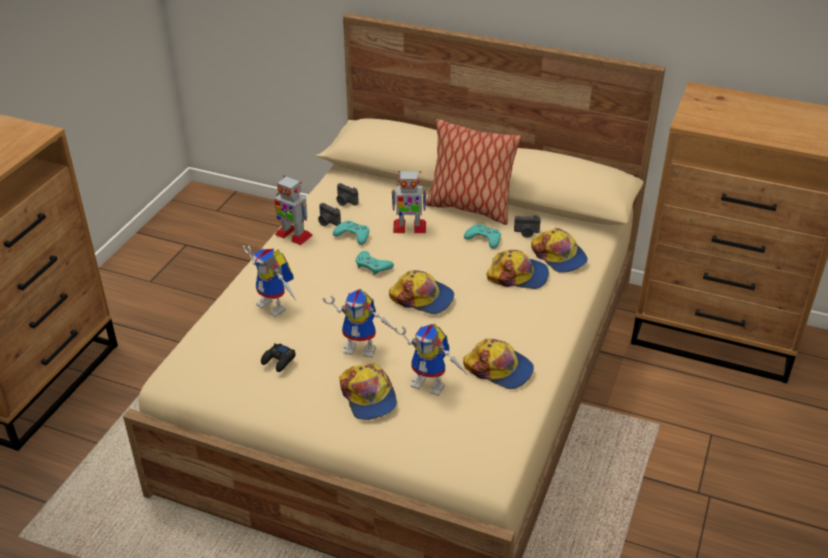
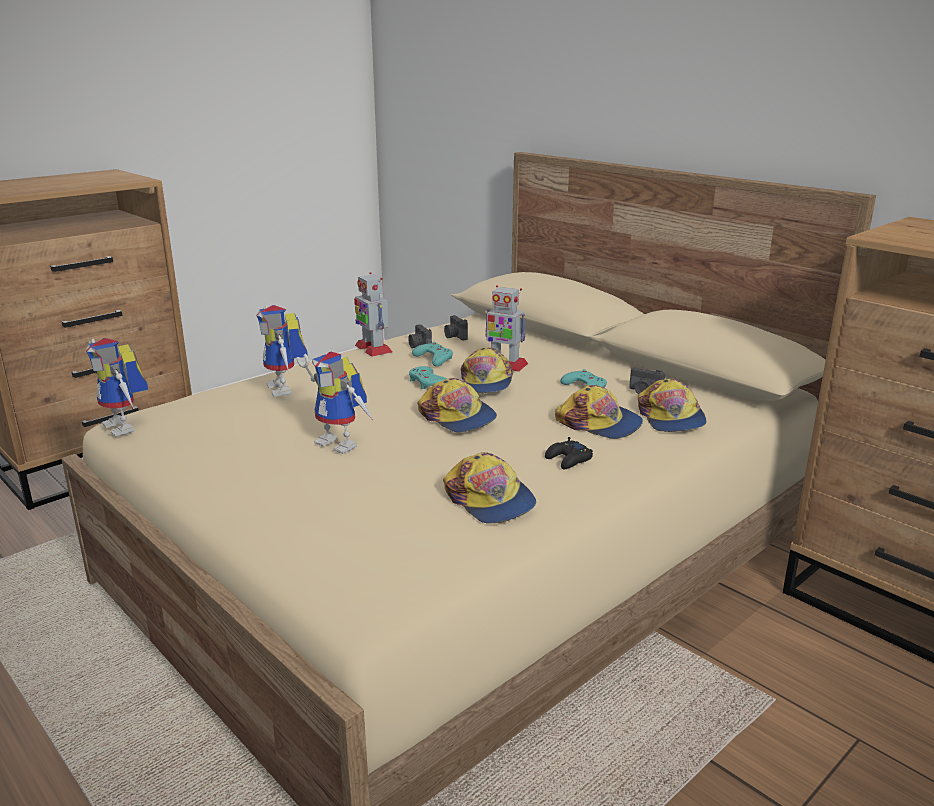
camera: 25 degrees right, 15 degrees down
black game controller [261,343,296,372] -> black game controller moved to [545,437,593,469]
cap [339,362,397,420] -> cap moved to [461,347,513,394]
toy robot [394,324,467,396] -> toy robot moved to [86,338,149,437]
pillow [426,119,522,225] -> none

